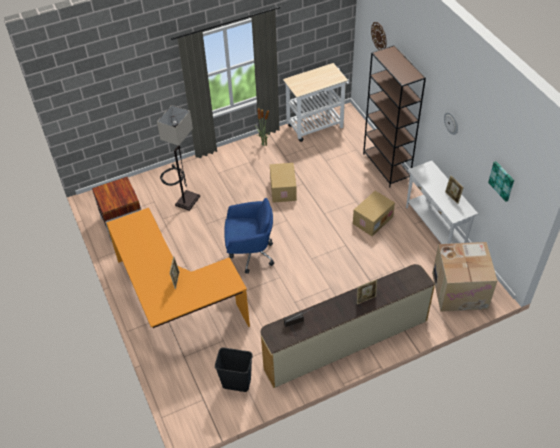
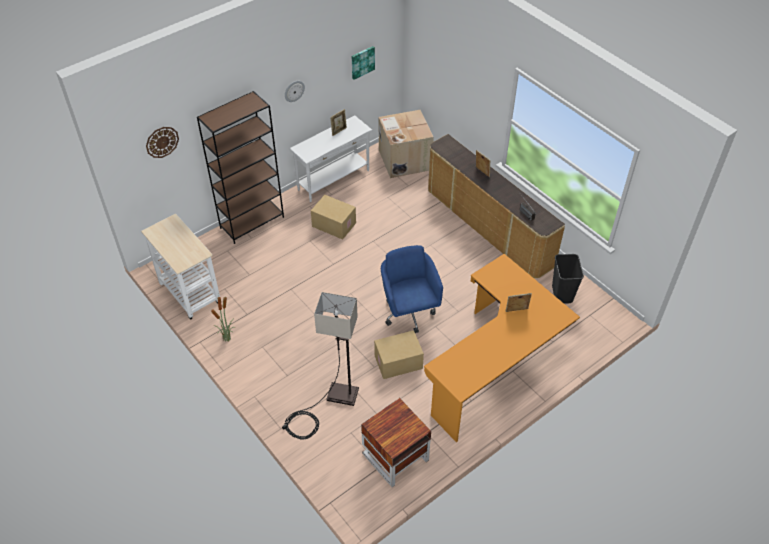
camera: 105 degrees left, 0 degrees up
cardboard box [270,163,297,202] -> cardboard box moved to [374,330,424,379]

